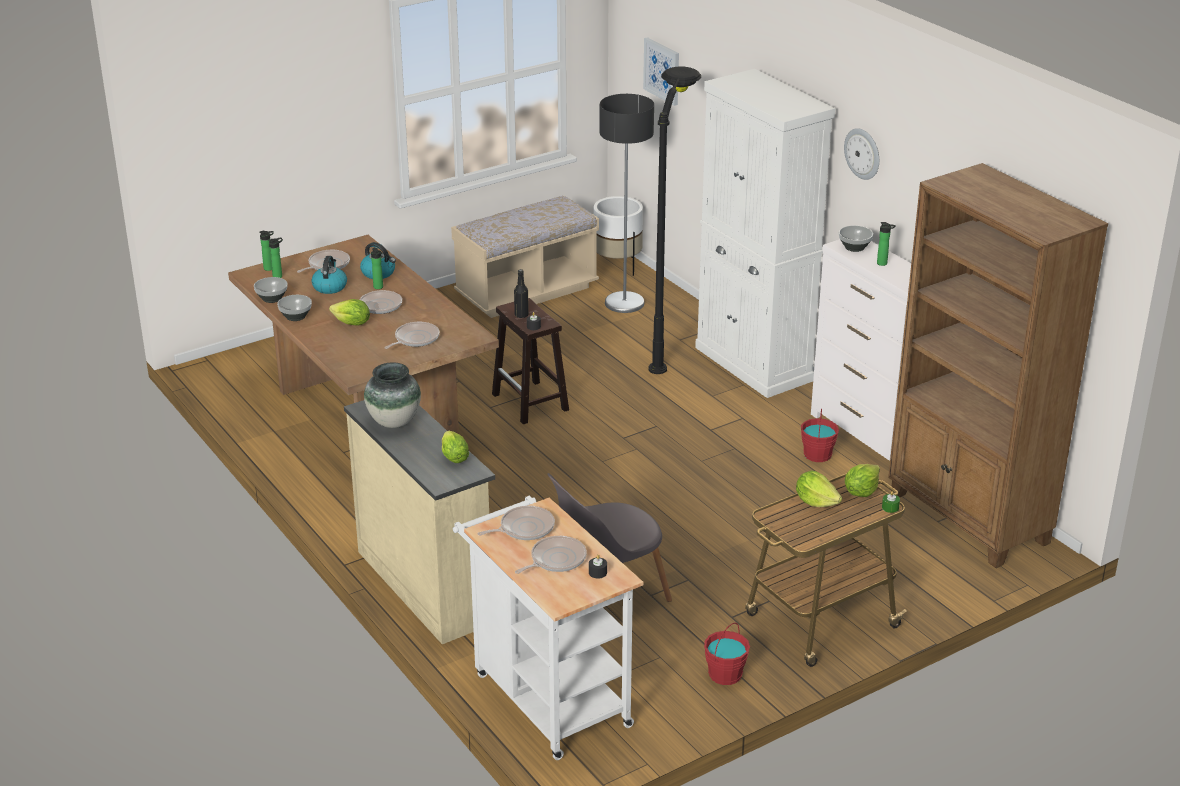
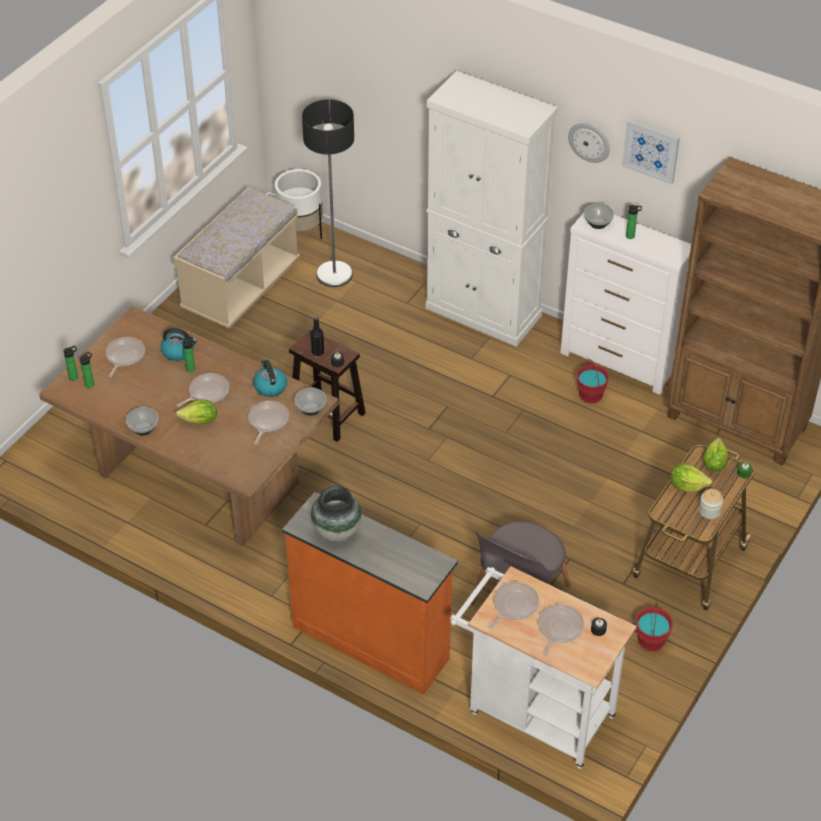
camera: 25 degrees left, 15 degrees up
bowl [254,277,288,303] -> bowl moved to [294,388,326,416]
kettle [312,256,347,294] -> kettle moved to [253,359,287,397]
beige dresser [344,400,495,644] -> orange dresser [282,492,458,694]
lettuce [442,431,469,463] -> none
picture [643,37,679,106] -> picture moved to [622,119,680,184]
black floor lamp [648,66,701,374] -> none
none -> jar [699,489,723,519]

